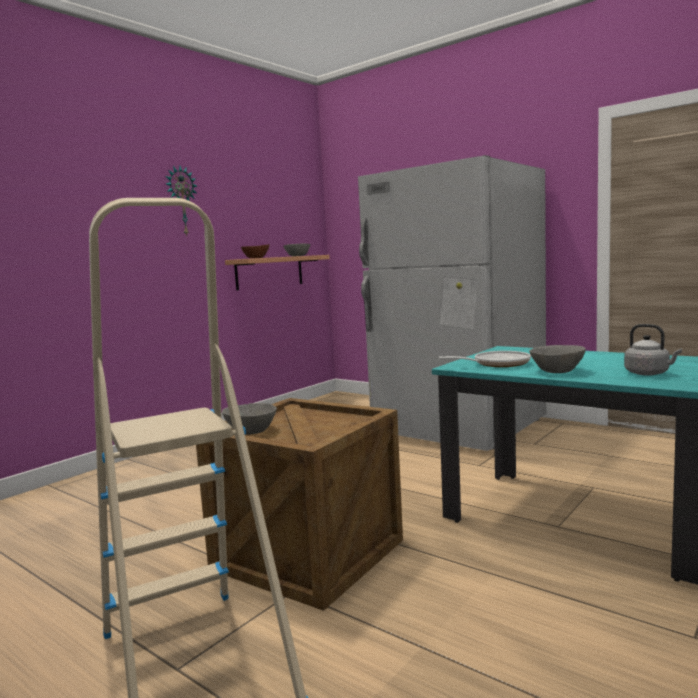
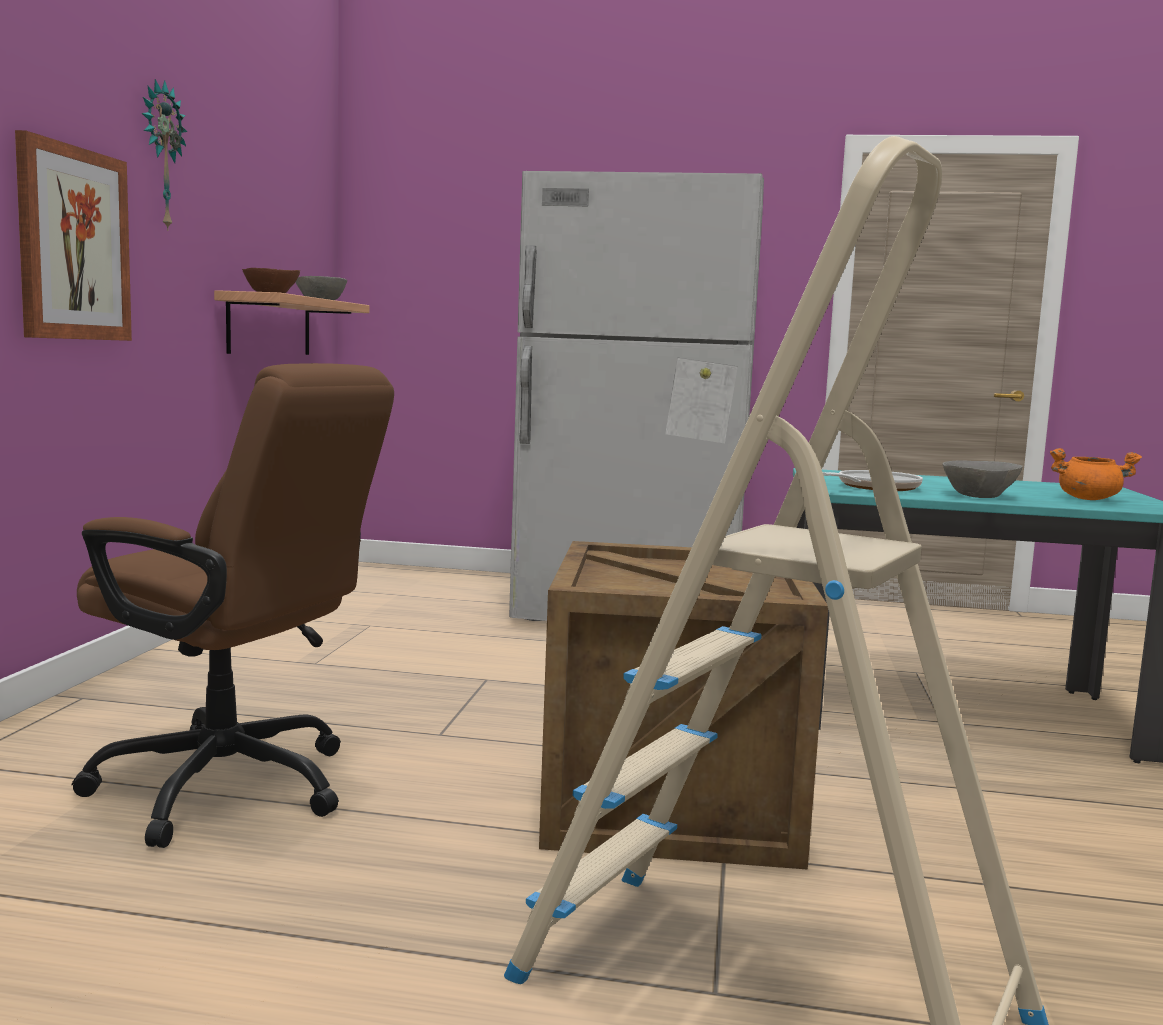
camera: 30 degrees left, 0 degrees up
grey bowl [222,403,277,435] -> none
grey kettle [624,324,682,376] -> orange cooking pot [1050,448,1142,500]
none -> picture [15,130,132,341]
none -> brown office chair [71,363,394,848]

